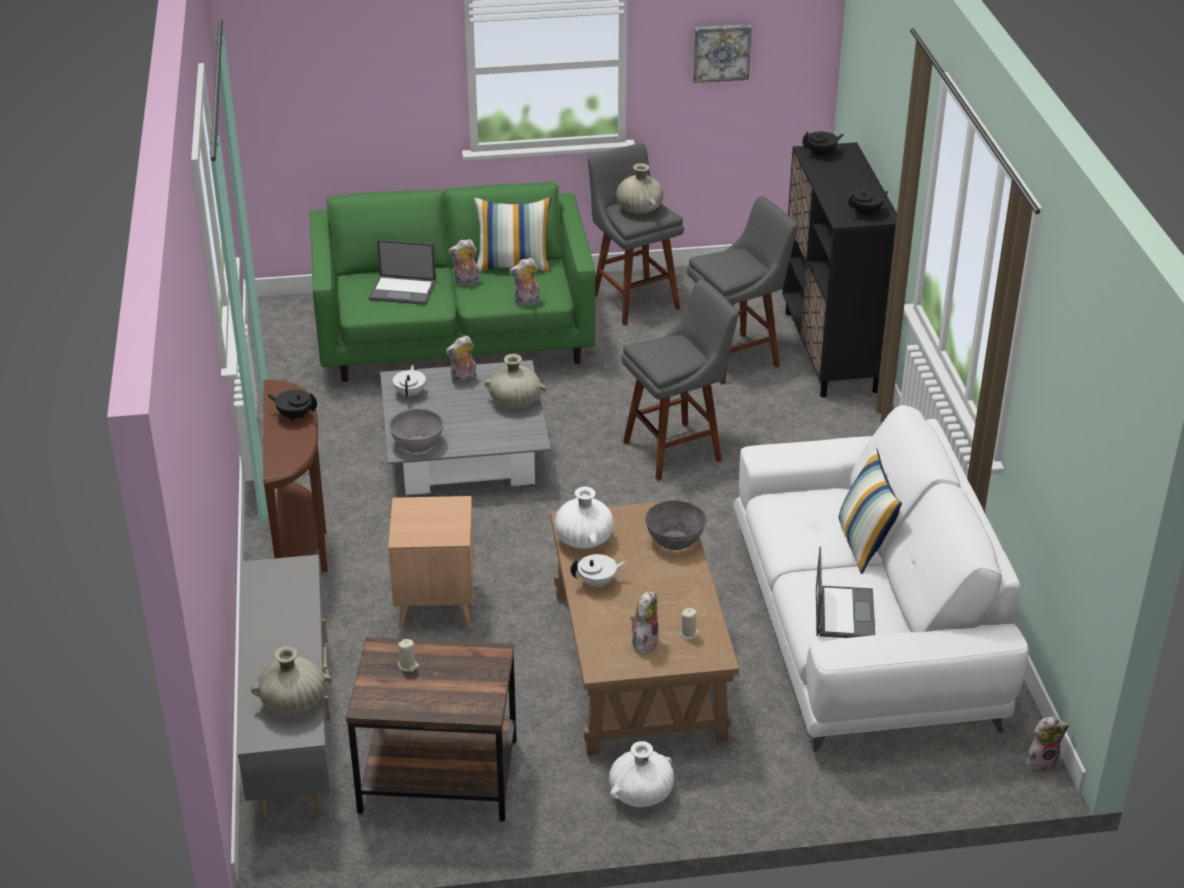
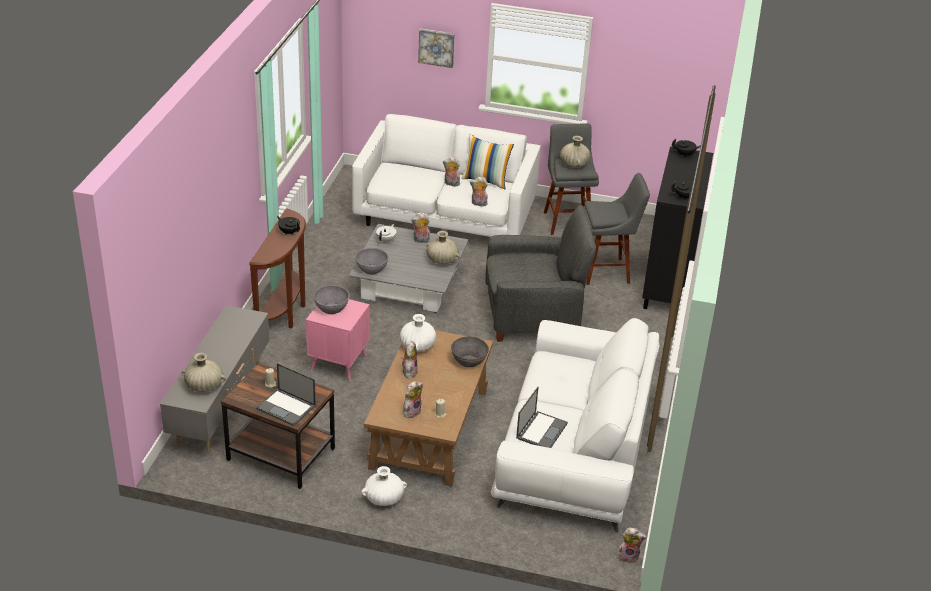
camera: 20 degrees right, 0 degrees up
green sofa [310,182,595,382] -> white sofa [352,114,541,237]
laptop [369,240,436,305] -> laptop moved to [256,363,316,426]
brown side table [388,496,474,629] -> pink side table [306,299,370,381]
white teapot [571,554,627,589] -> plush toy [401,341,418,379]
grey stool [621,280,739,481] -> grey armchair [485,205,596,342]
picture [693,24,752,83] -> picture moved to [418,29,455,68]
pillow [838,447,902,574] -> none
none -> grey bowl [313,285,350,314]

